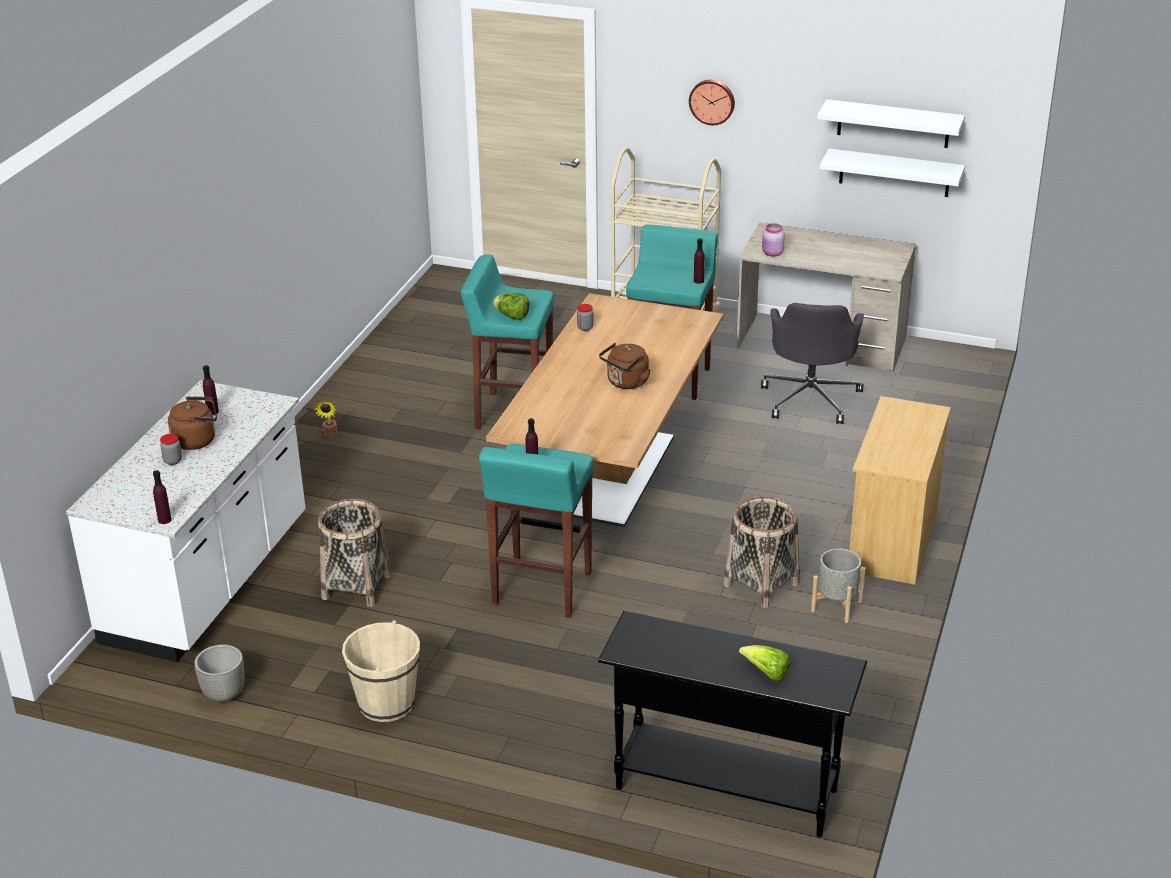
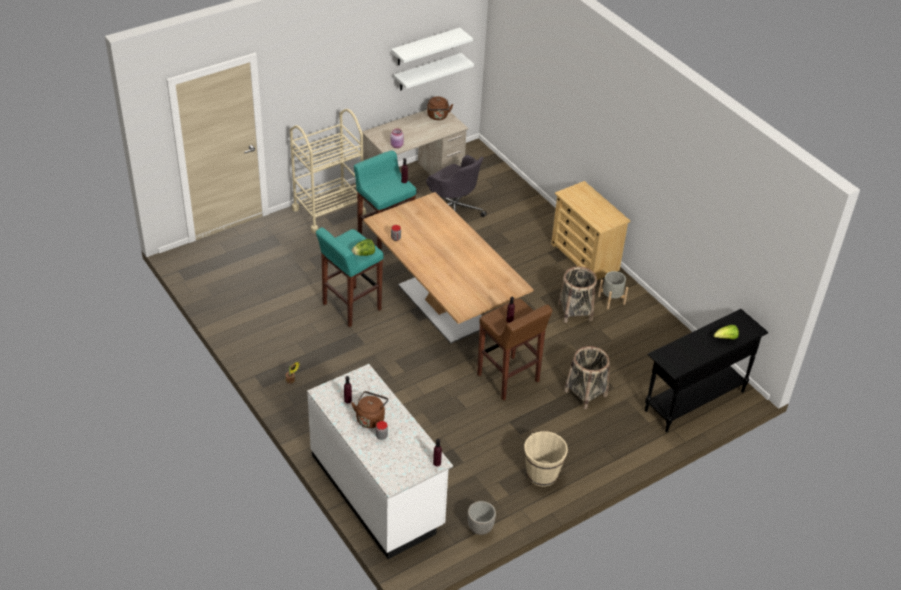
camera: 55 degrees left, 10 degrees up
basket [318,499,391,607] -> basket moved to [564,346,610,409]
turquoise stool [479,444,594,617] -> brown stool [477,299,553,401]
brown kettle [599,343,651,389] -> brown kettle moved to [427,96,453,120]
wall clock [689,80,735,125] -> none

